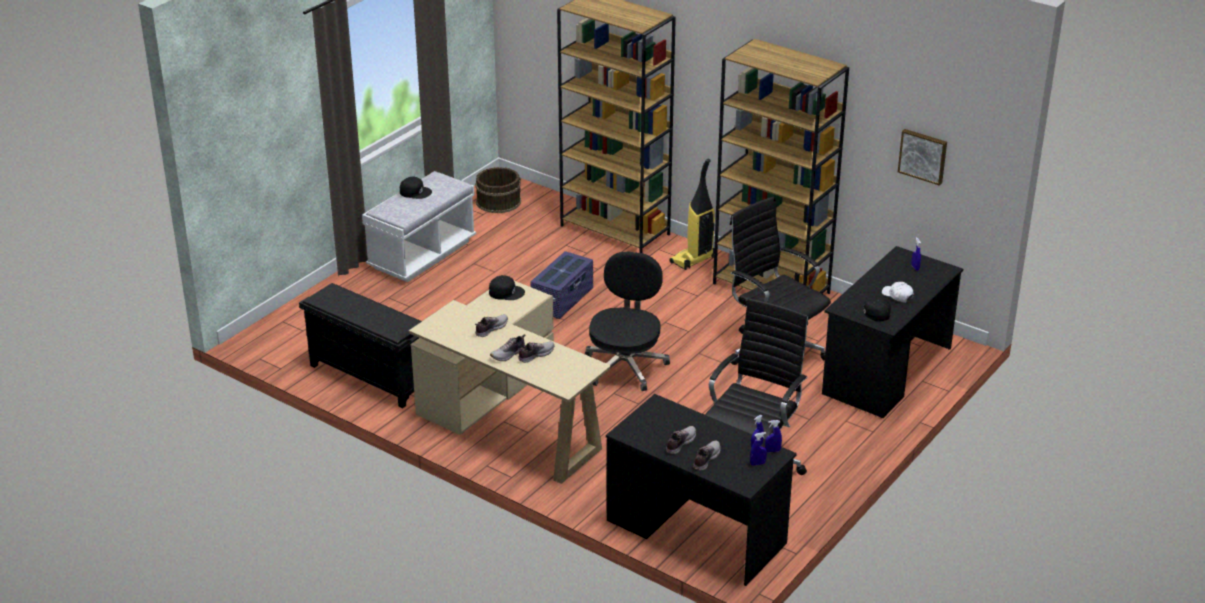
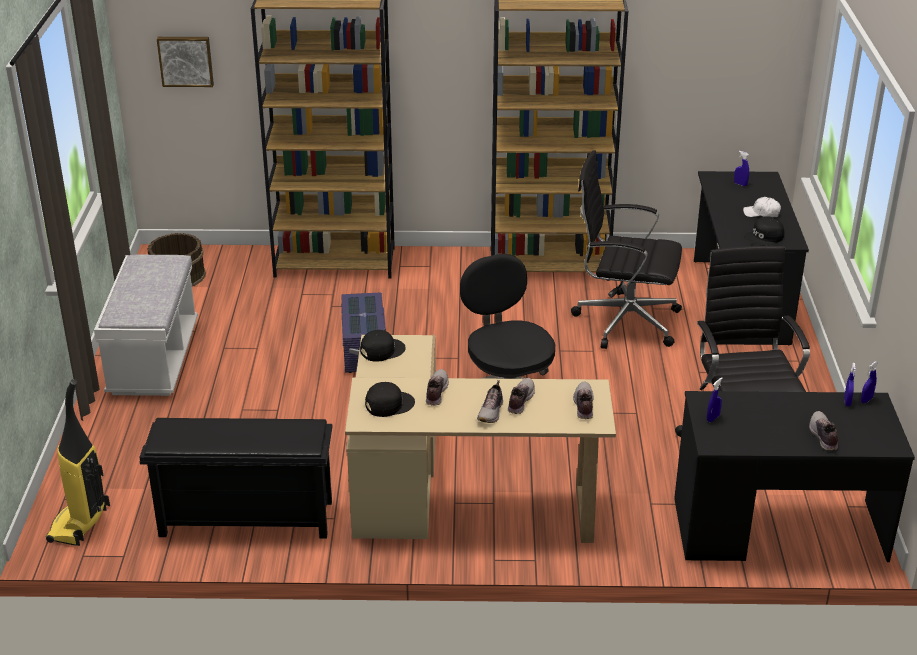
camera: 35 degrees left, 0 degrees up
black cap [400,177,432,199] -> black cap moved to [365,382,415,417]
shoe [666,426,696,454] -> shoe moved to [573,382,594,419]
vacuum cleaner [669,158,714,270] -> vacuum cleaner moved to [46,379,110,546]
blue spray bottle [750,432,767,466] -> blue spray bottle moved to [707,377,723,422]
picture [898,129,947,186] -> picture moved to [157,37,214,87]

